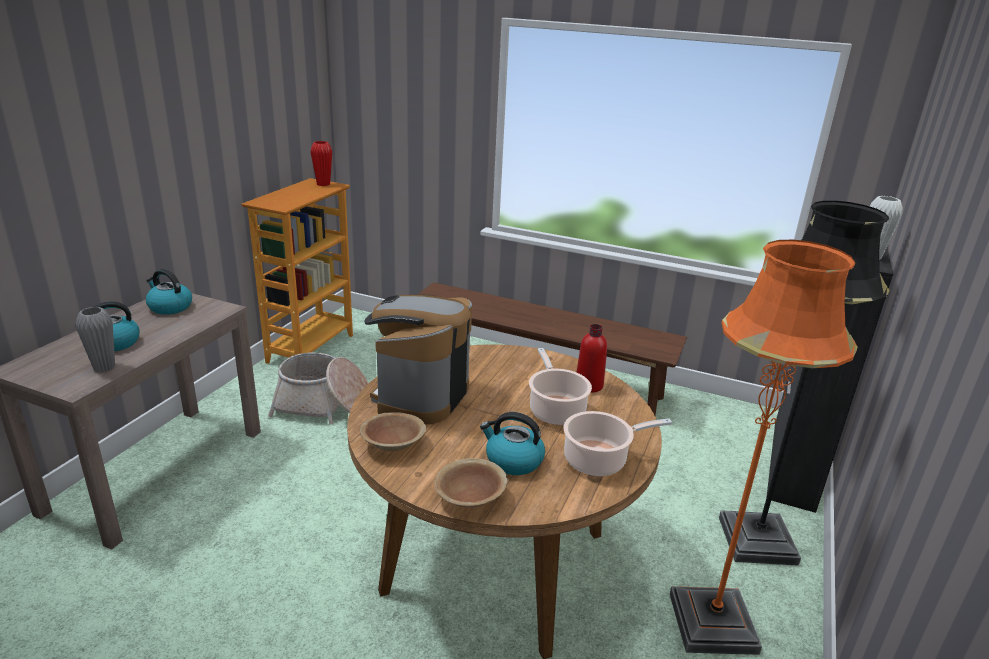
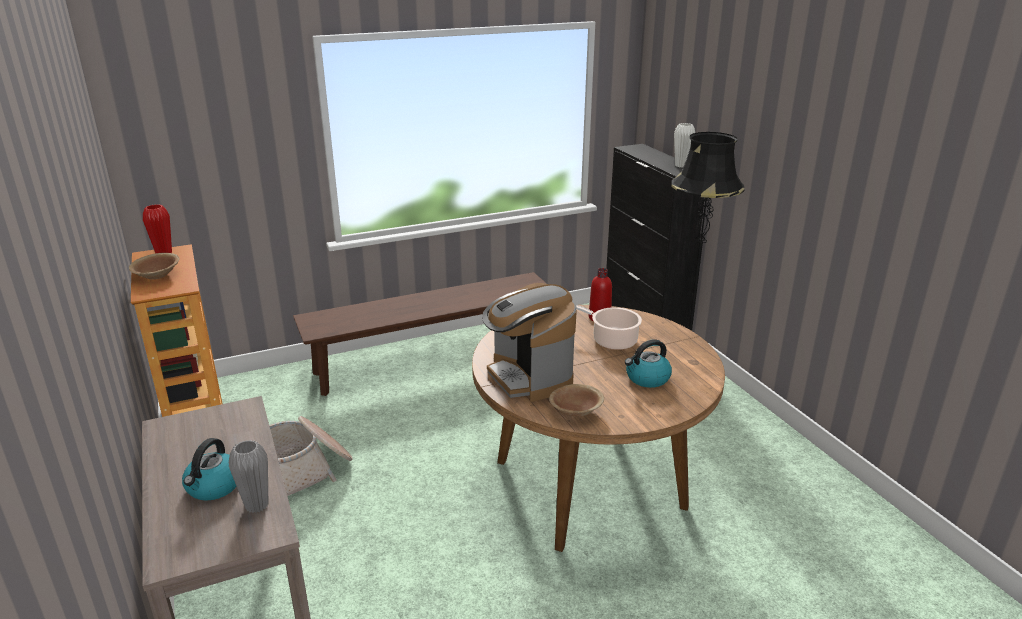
camera: 45 degrees left, 0 degrees up
kettle [146,269,192,315] -> none
brown bowl [435,458,508,508] -> brown bowl moved to [129,253,179,280]
cooking pot [564,411,672,476] -> none
orange floor lamp [670,240,858,655] -> none

